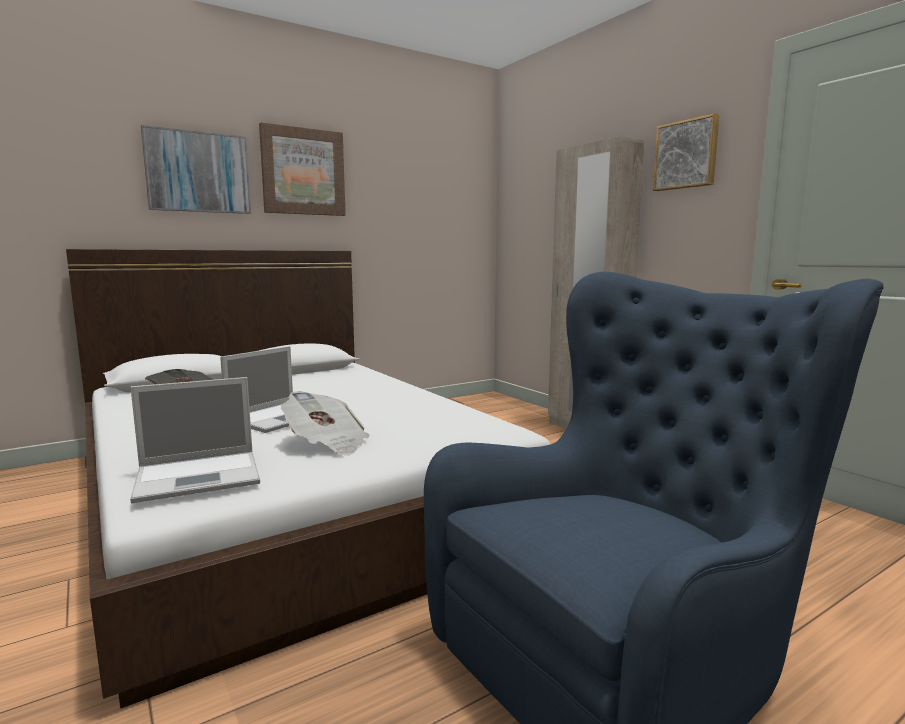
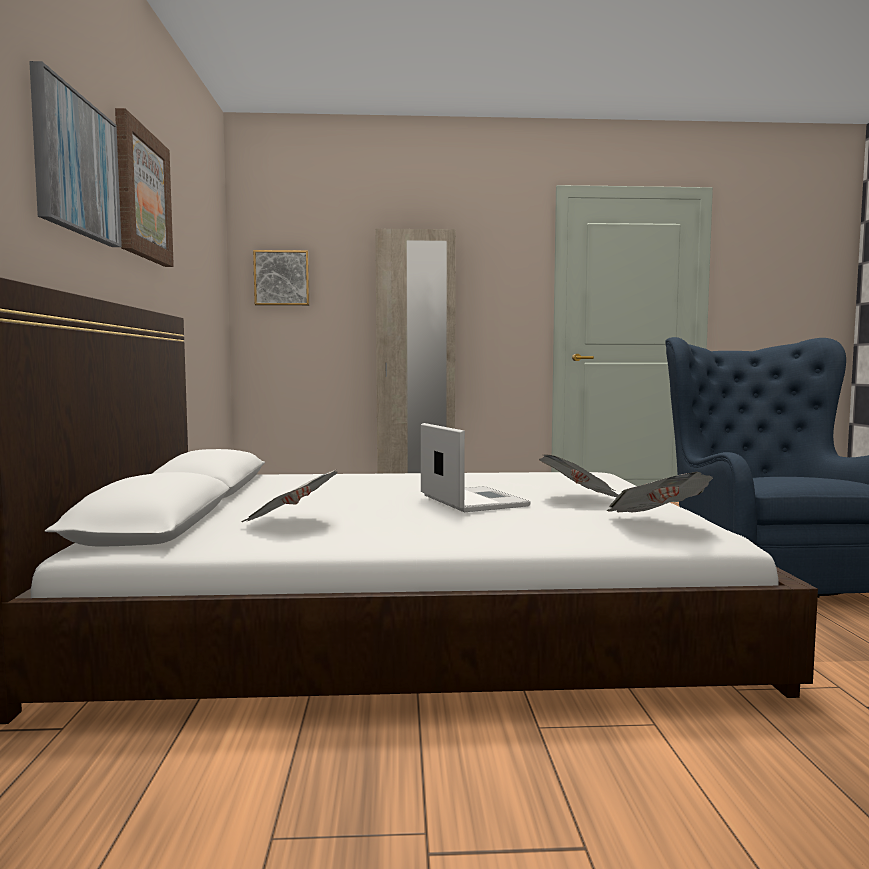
camera: 60 degrees left, 5 degrees down
laptop [130,377,260,503] -> newspaper [607,472,713,512]
picture [653,113,719,191] -> picture moved to [253,250,310,306]

